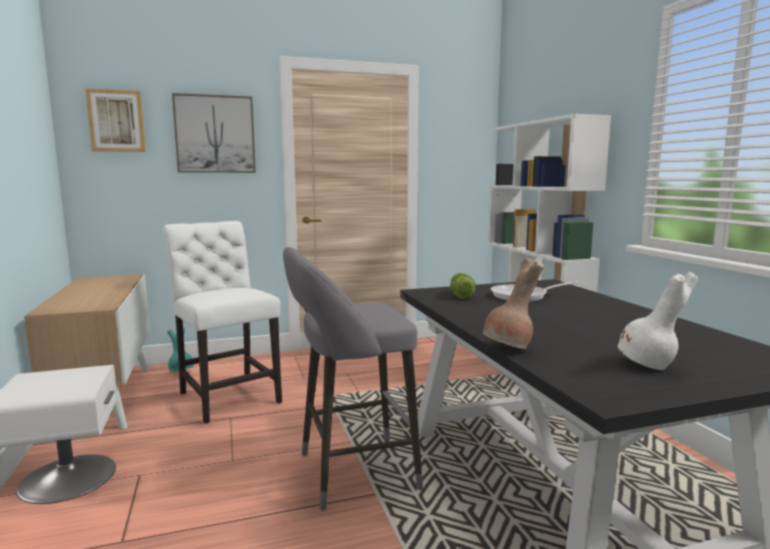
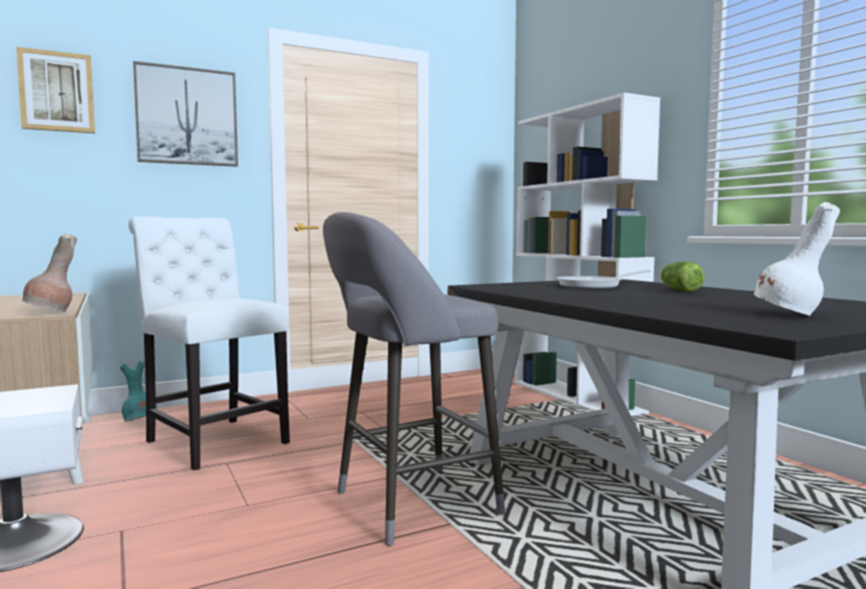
camera: 10 degrees left, 5 degrees down
lettuce [450,273,476,299] -> lettuce moved to [660,262,704,292]
brown vase [483,259,544,349] -> brown vase moved to [22,234,77,311]

